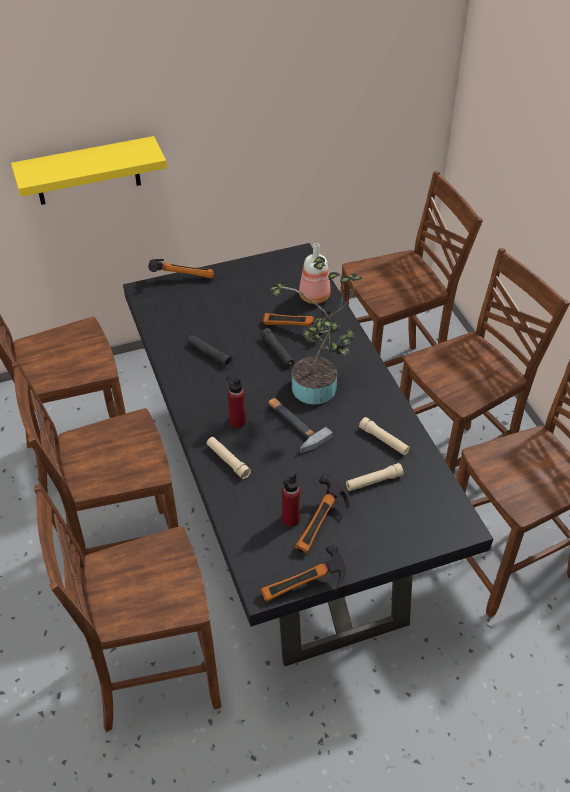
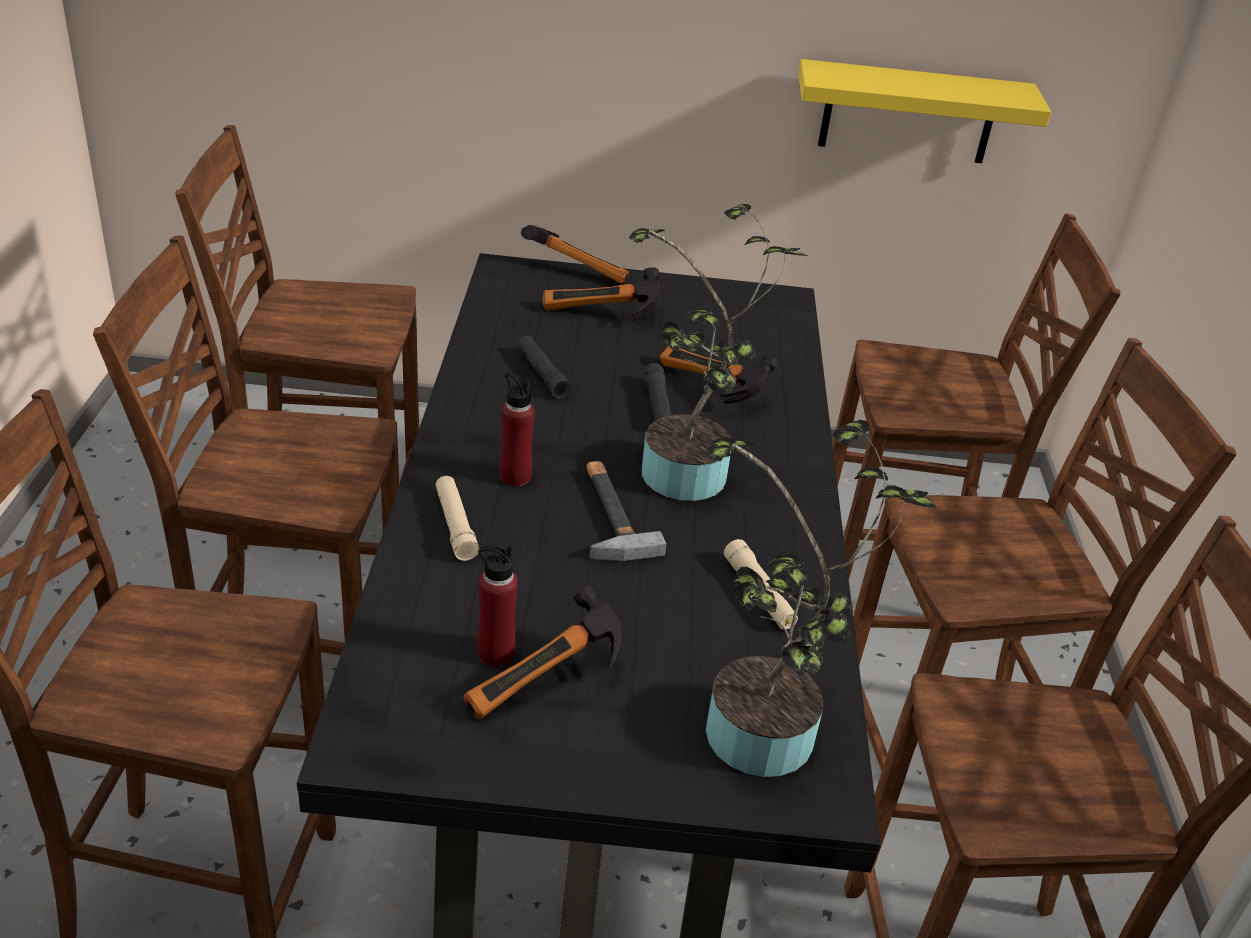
camera: 20 degrees right, 10 degrees down
yellow shelf [11,136,167,205] -> yellow shelf moved to [798,59,1051,163]
hammer [260,544,346,602] -> hammer moved to [542,267,660,321]
bottle [299,243,331,304] -> none
beige flashlight [346,463,404,491] -> none
none -> potted plant [705,420,936,777]

